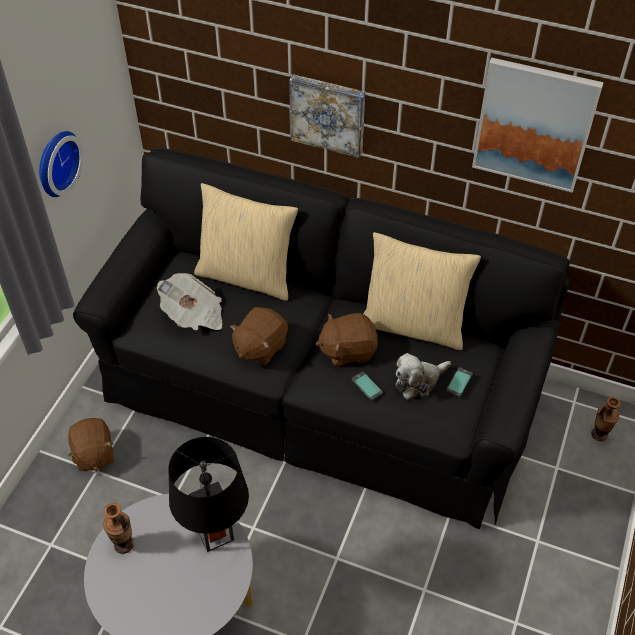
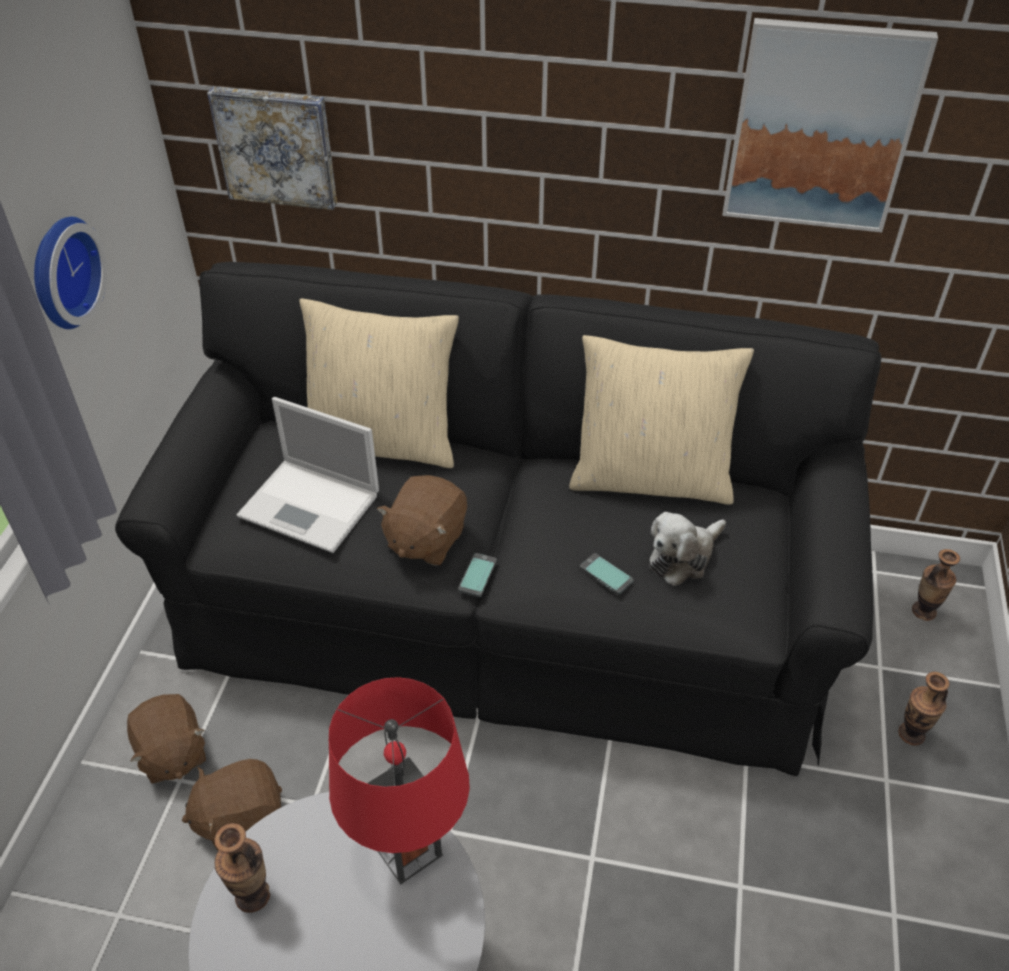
camera: 10 degrees left, 5 degrees down
newspaper [157,273,222,330] -> laptop [236,397,379,553]
black table lamp [168,437,249,552] -> red table lamp [329,677,470,884]
picture [289,74,365,158] -> picture moved to [207,87,337,210]
brown plush toy [316,313,378,367] -> brown plush toy moved to [181,759,282,850]
phone [446,367,473,397] -> phone moved to [459,553,497,597]
none -> vase [898,672,950,746]

